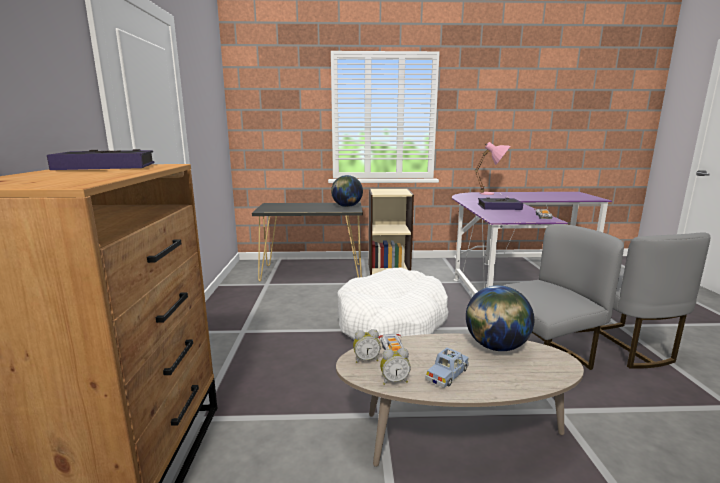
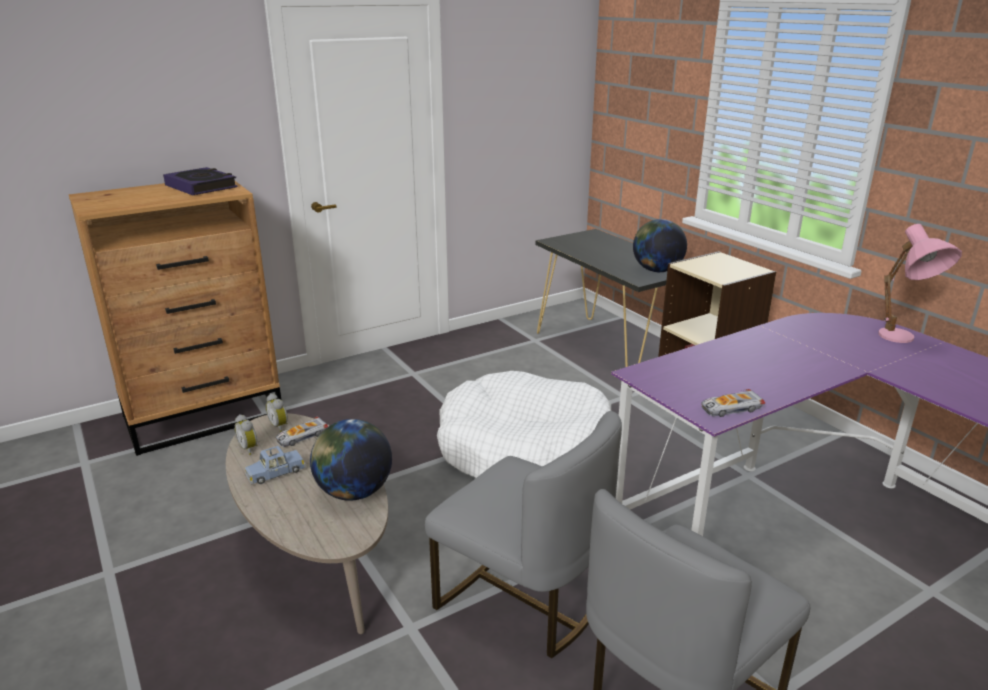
camera: 60 degrees right, 10 degrees up
blue toy car [425,348,469,388] -> blue toy car turned 135 degrees clockwise [245,446,306,485]
book [478,197,523,210] -> none

